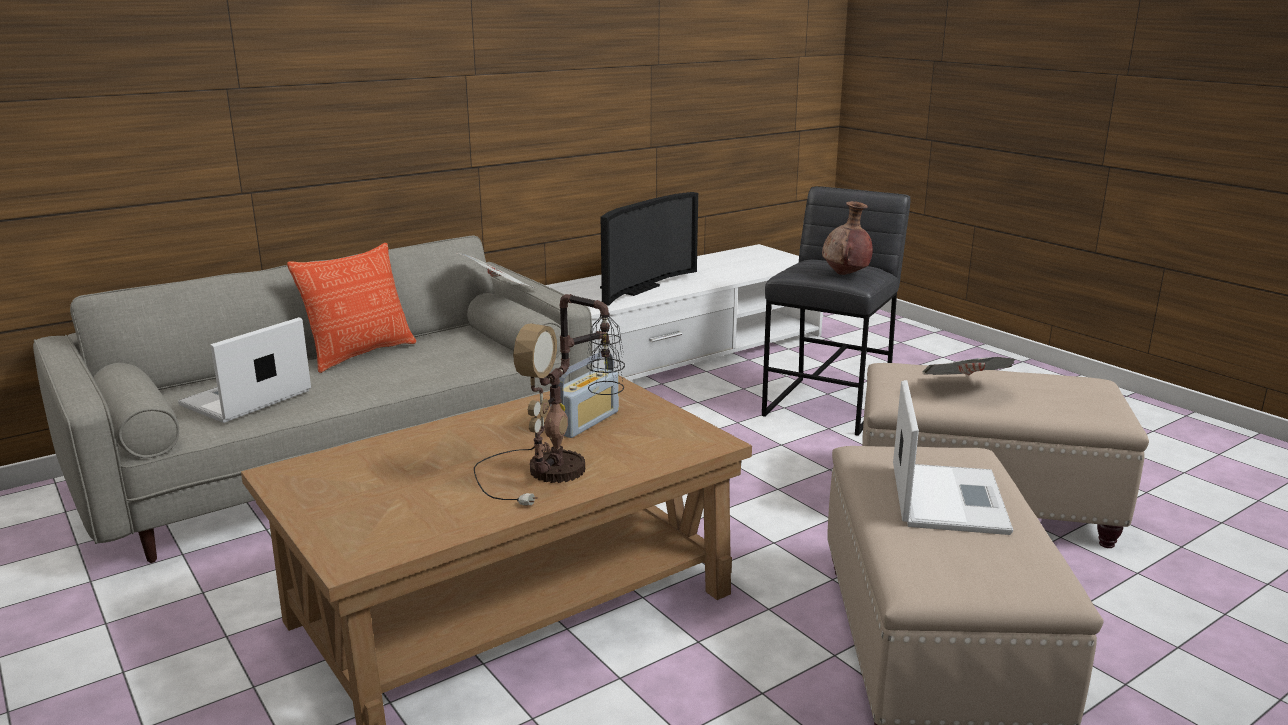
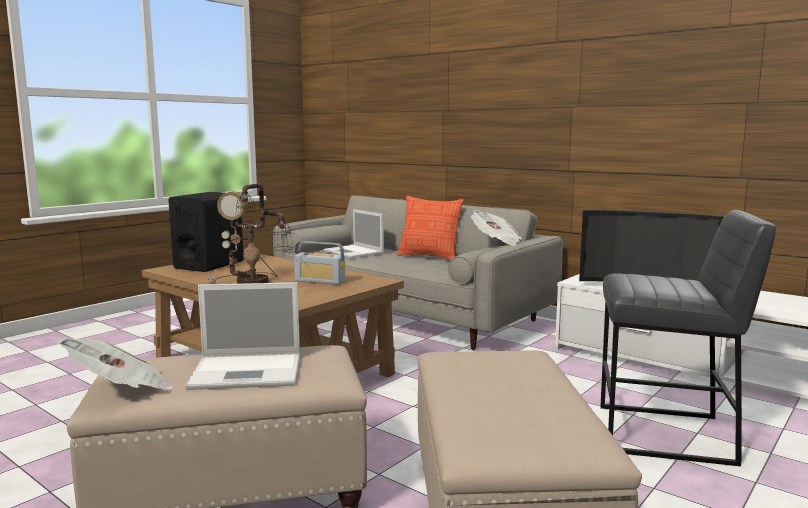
camera: 75 degrees right, 10 degrees down
laptop [178,317,311,423] -> laptop turned 150 degrees counterclockwise [323,209,384,258]
brown vase [822,201,873,275] -> none
newspaper [923,357,1015,375] -> newspaper moved to [57,338,174,390]
none -> black speaker [168,192,244,272]

